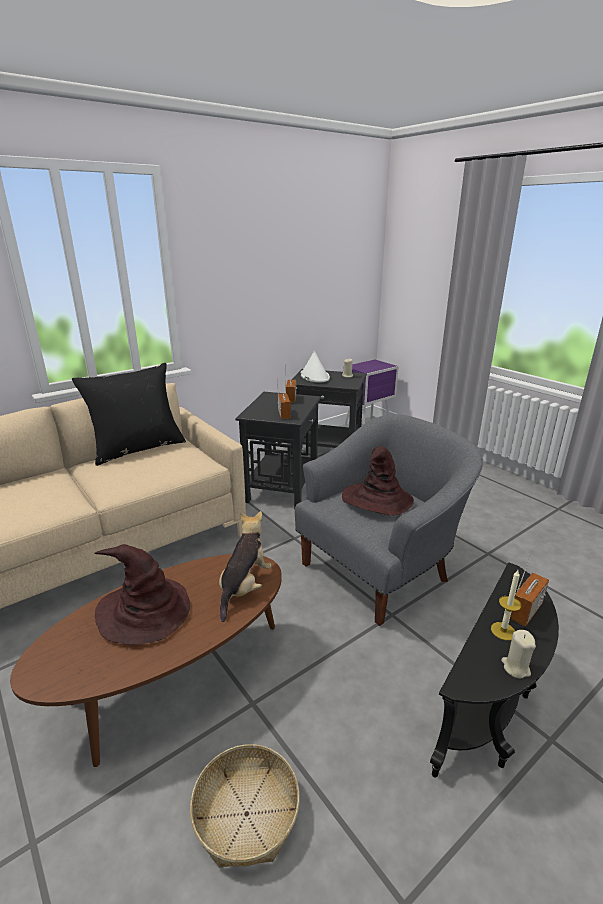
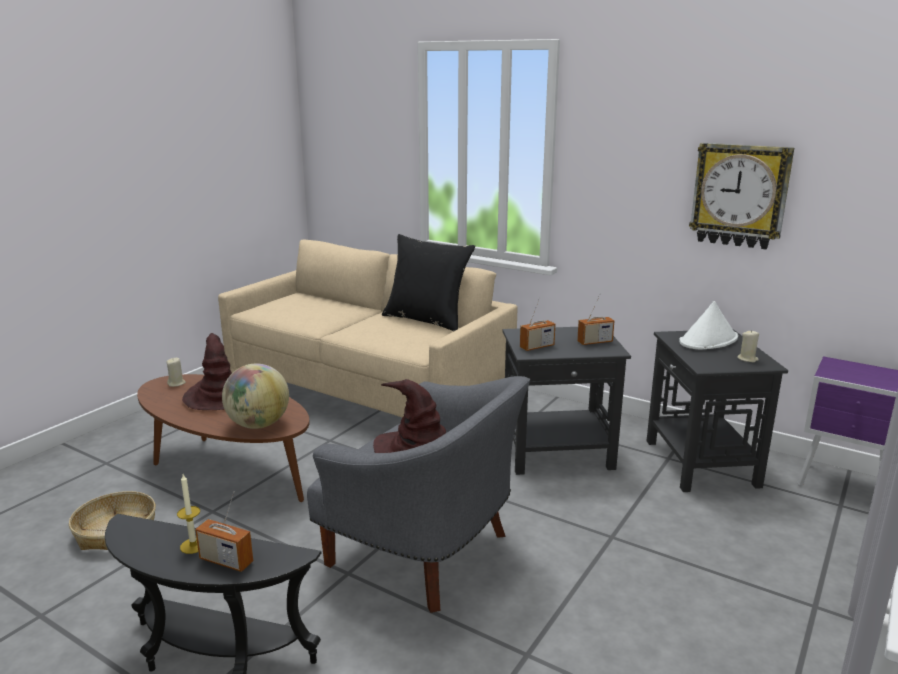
camera: 70 degrees right, 5 degrees down
plush toy [219,511,272,622] -> globe [222,363,289,429]
beige candle [501,630,536,679] -> beige candle moved to [166,358,186,387]
none -> wall clock [689,143,794,249]

